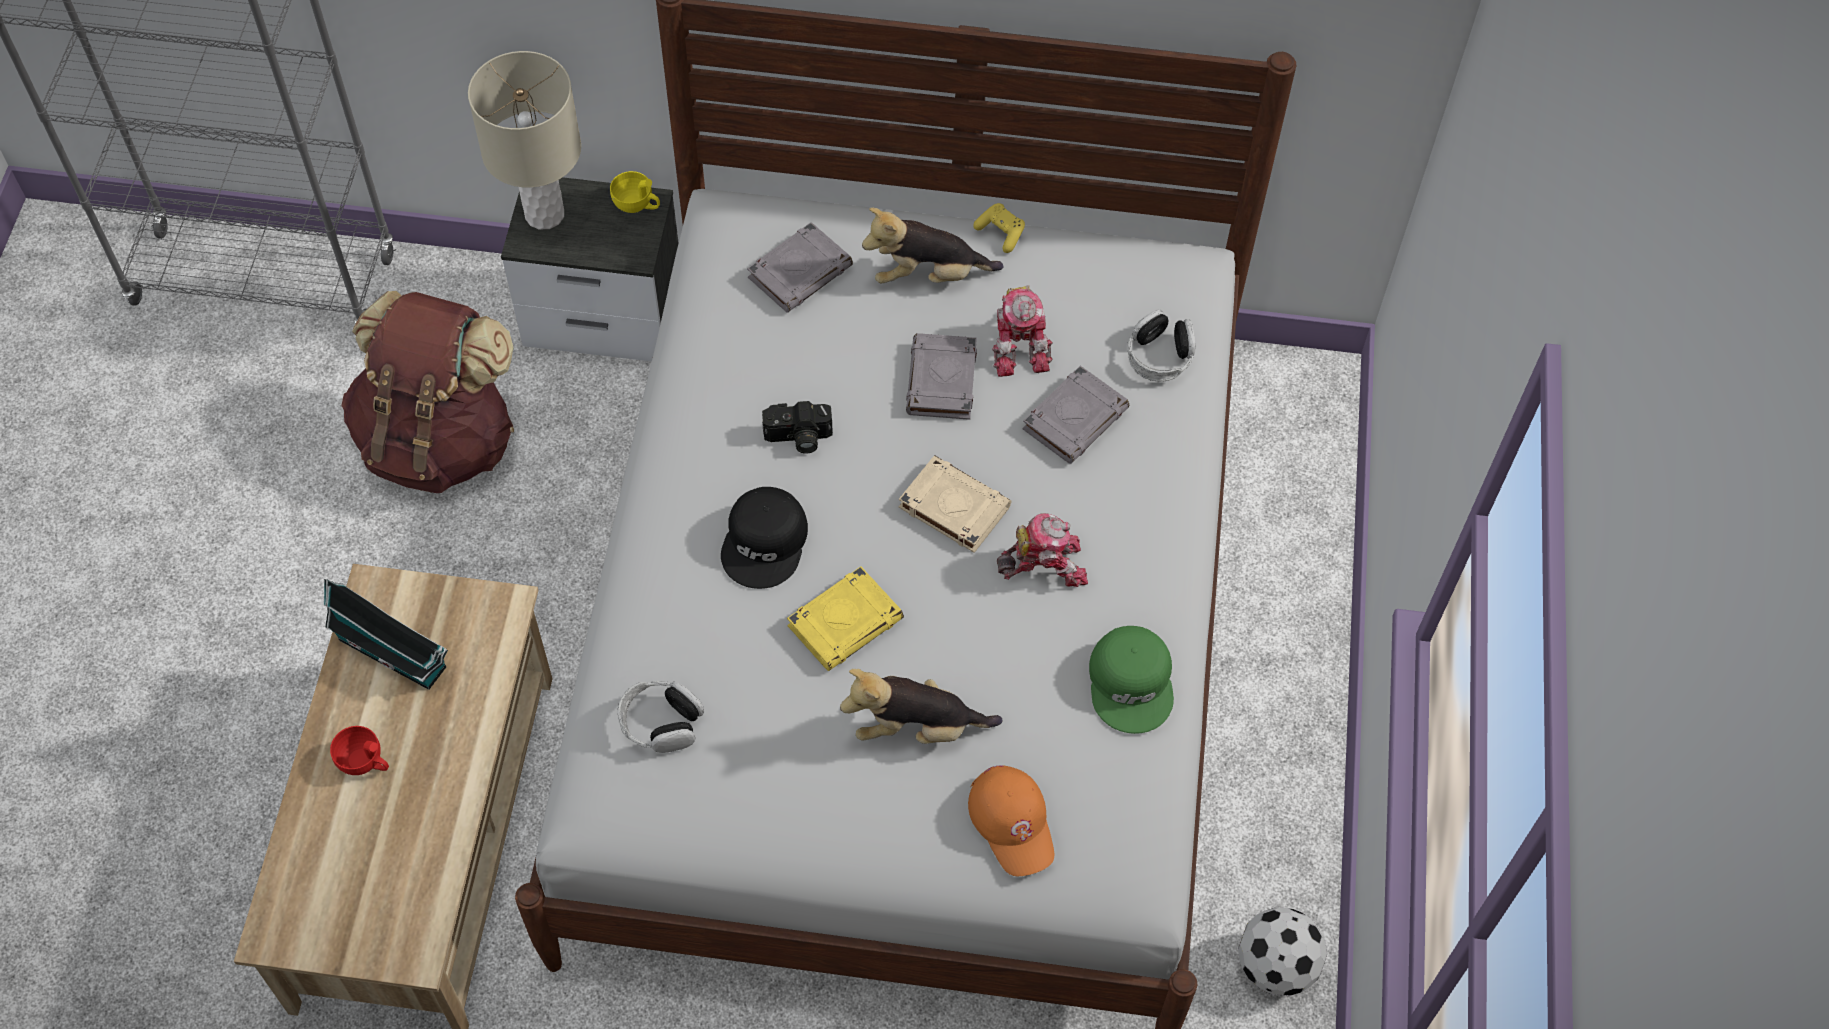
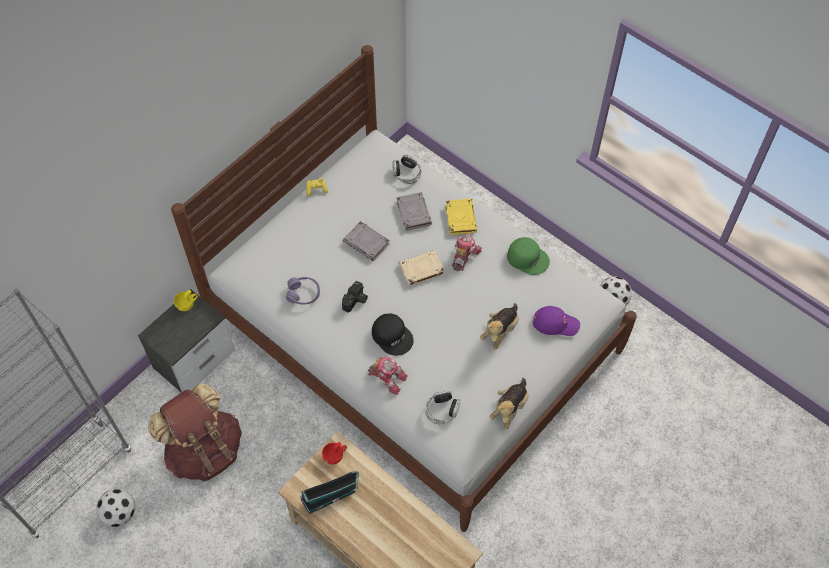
camera: 55 degrees left, 0 degrees up
red cup [330,726,389,775] -> red cup moved to [322,442,347,464]
beige table lamp [468,51,581,230] -> none
grey book [747,222,853,313] -> none
yellow book [787,566,904,671] -> yellow book moved to [446,199,477,235]
plush toy [862,208,1003,284] -> plush toy moved to [490,378,529,429]
orange cap [968,766,1054,876] -> purple cap [533,306,580,336]
toy robot [992,285,1053,377] -> toy robot moved to [368,357,408,395]
none -> football [96,489,135,527]
none -> purple headphones [286,277,320,305]

